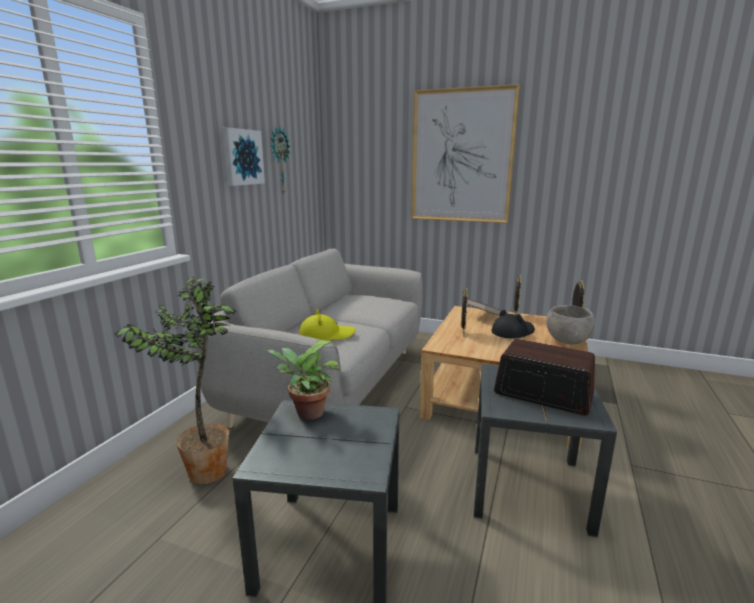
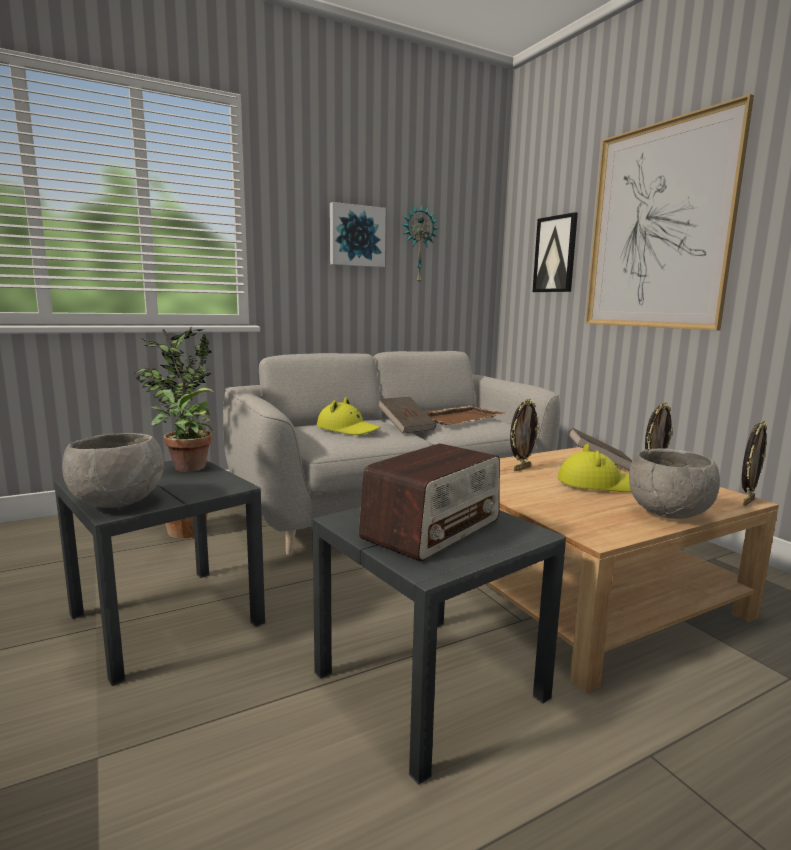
camera: 40 degrees right, 5 degrees down
black hat [492,310,535,339] -> yellow hat [558,443,632,492]
radio [494,339,595,416] -> radio turned 60 degrees clockwise [359,443,500,561]
none -> grey bowl [62,433,164,508]
none -> brown book [377,397,436,434]
none -> brown tray [425,405,504,425]
none -> picture [533,212,578,292]

